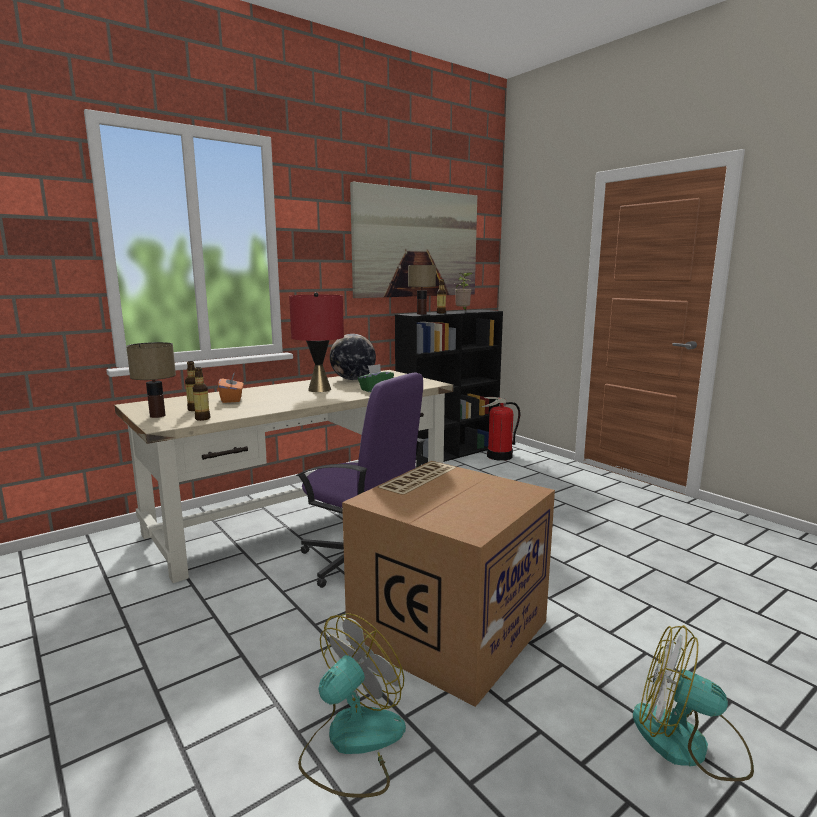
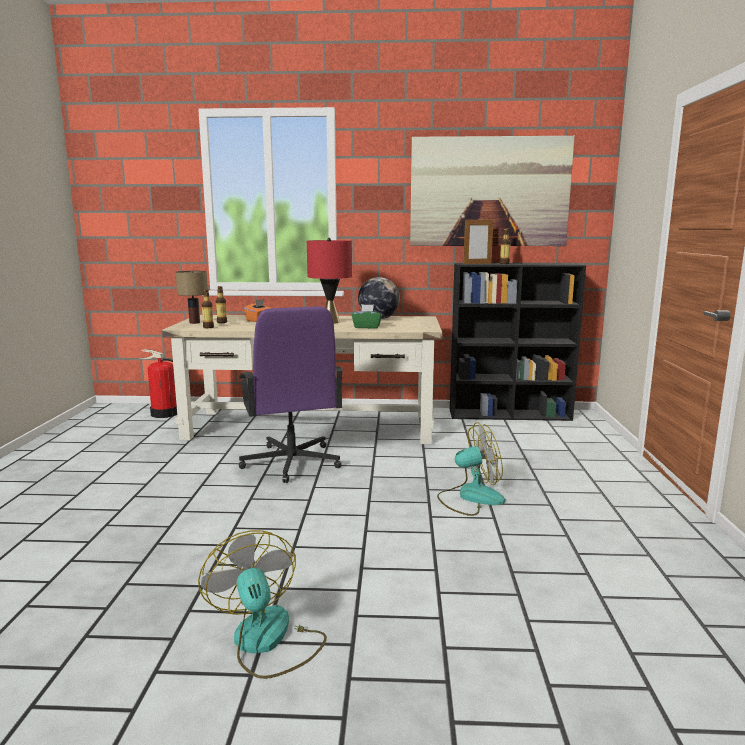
camera: 40 degrees right, 0 degrees up
fan [298,613,406,798] -> fan moved to [437,422,505,516]
cardboard box [342,461,555,707] -> none
table lamp [408,265,436,314] -> picture frame [463,219,493,264]
potted plant [455,272,472,310] -> none
fire extinguisher [481,397,520,461] -> fire extinguisher moved to [139,349,177,418]

